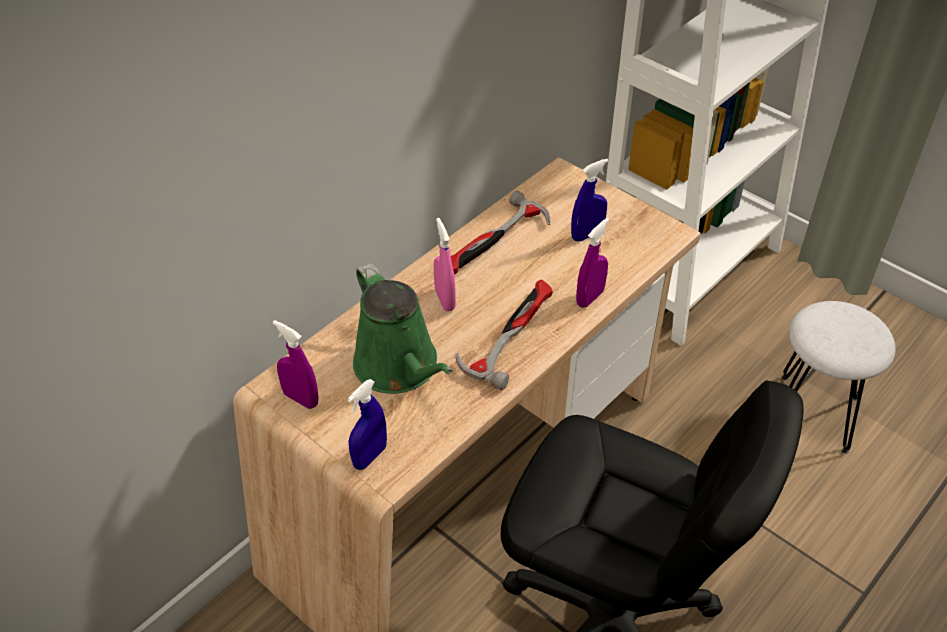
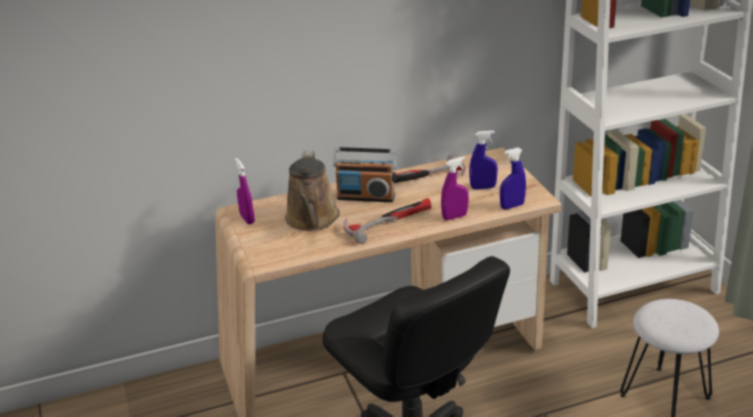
camera: 30 degrees right, 15 degrees down
blue spray bottle [347,379,387,470] -> blue spray bottle moved to [500,147,526,210]
green watering can [353,263,452,394] -> brown watering can [285,150,340,231]
pink spray bottle [434,218,456,311] -> radio [333,147,396,202]

